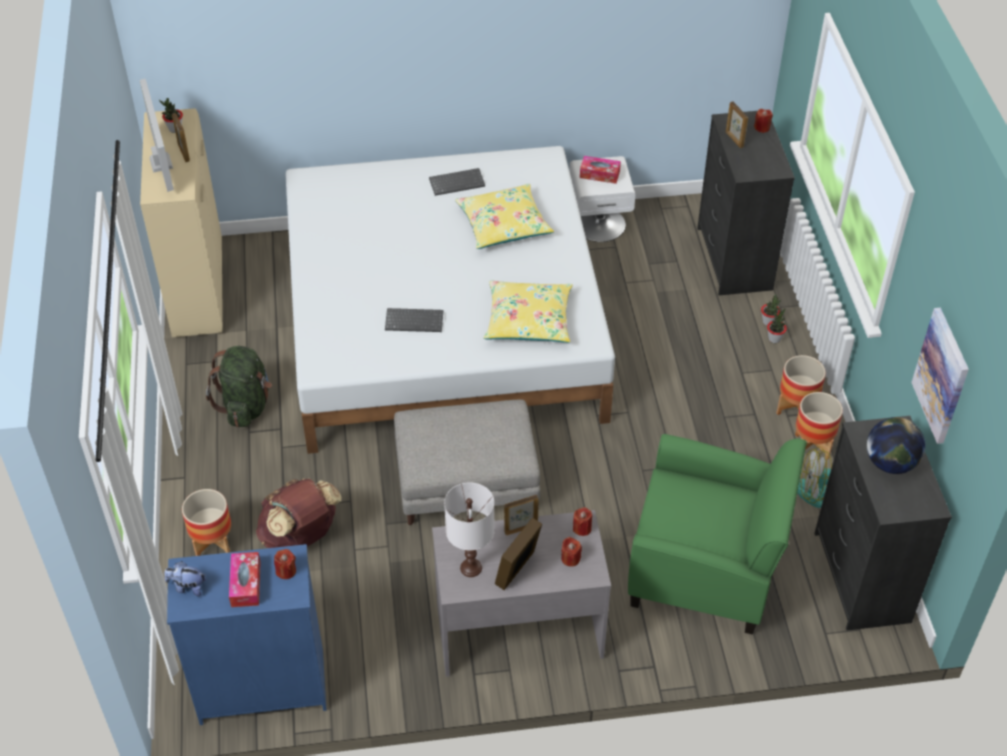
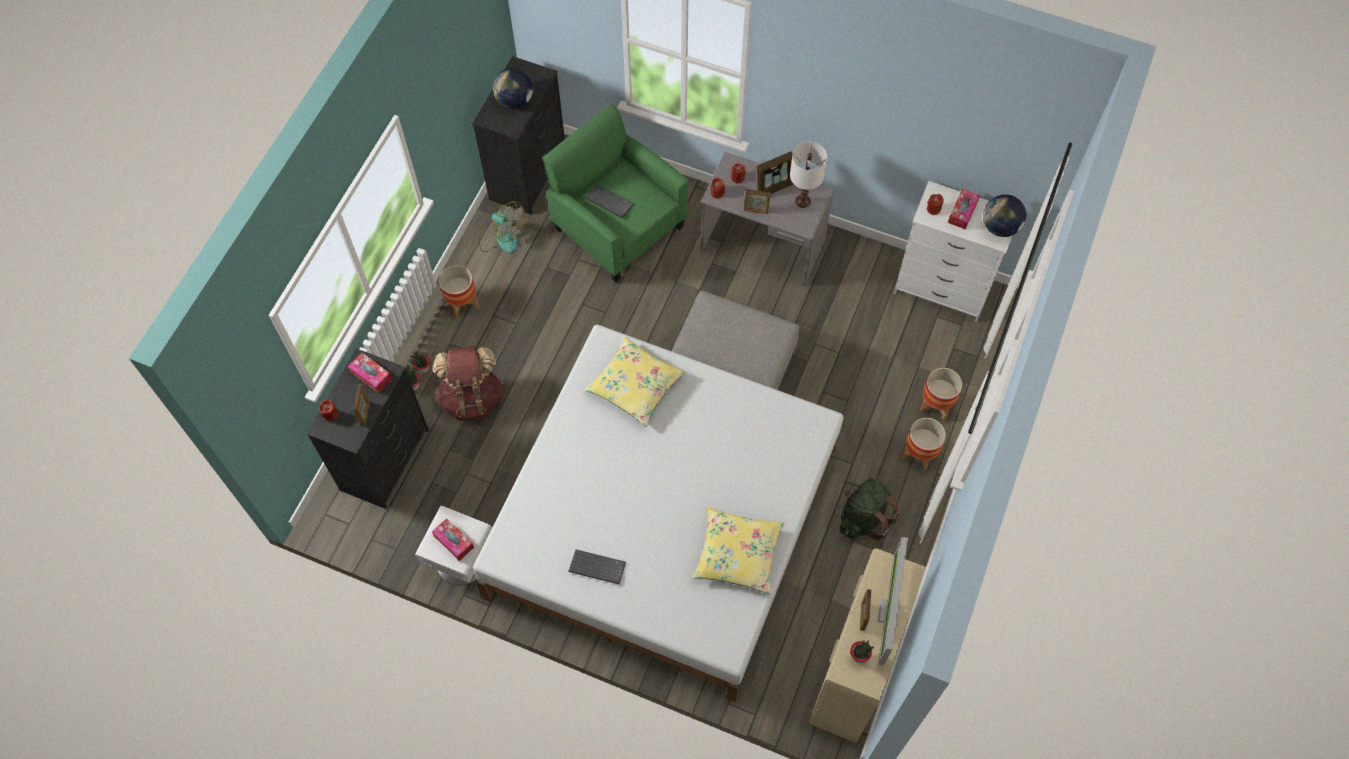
camera: 150 degrees left, 15 degrees up
plush toy [165,561,206,596] -> globe [983,194,1026,237]
blue dresser [167,544,326,725] -> white dresser [894,181,1013,322]
brown backpack [256,478,342,548] -> brown backpack moved to [433,346,504,421]
keyboard [385,308,443,332] -> keyboard moved to [584,184,634,218]
yellow pillow [455,184,554,249] -> yellow pillow moved to [692,508,784,594]
planter [795,392,843,460] -> planter moved to [902,418,946,471]
picture [911,308,969,444] -> none
none -> tissue box [348,352,392,393]

